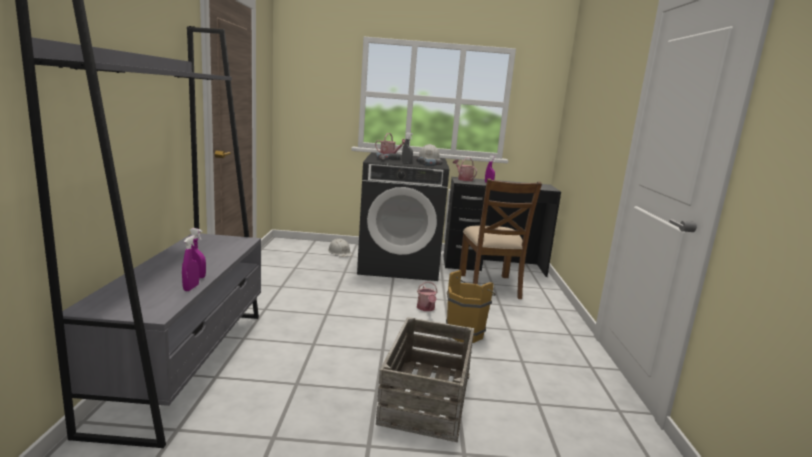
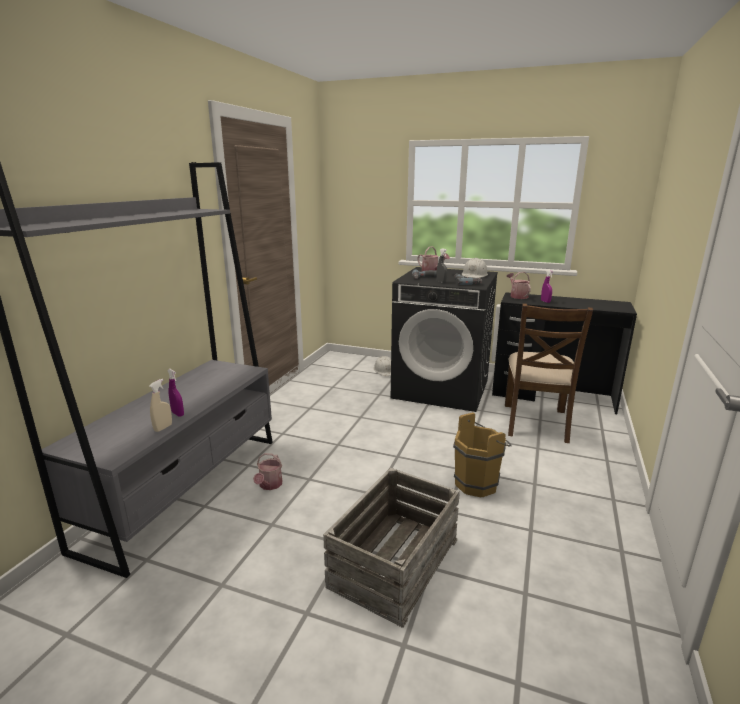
camera: 20 degrees right, 5 degrees up
purple spray bottle [182,235,199,291] -> beige spray bottle [149,379,172,432]
watering can [417,282,437,311] -> watering can moved to [253,453,282,490]

